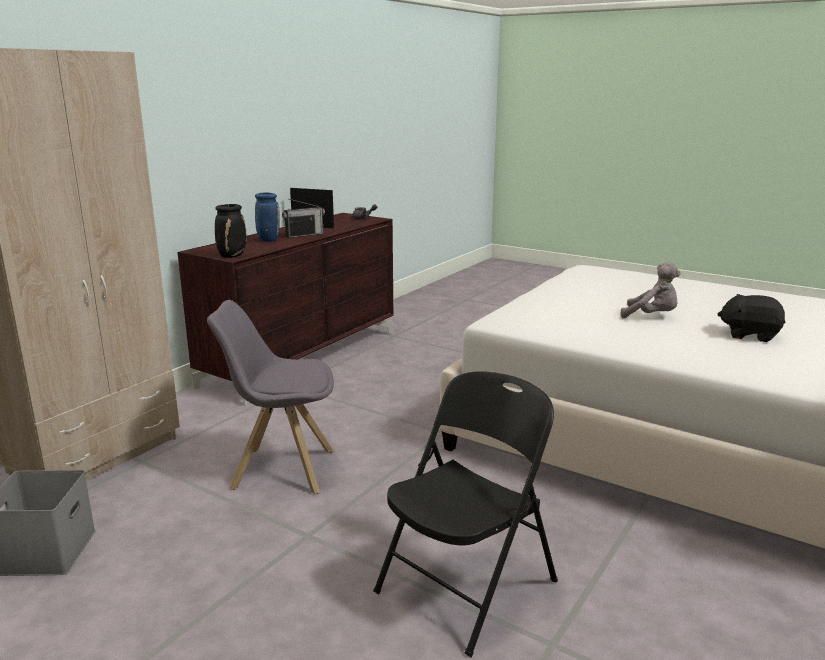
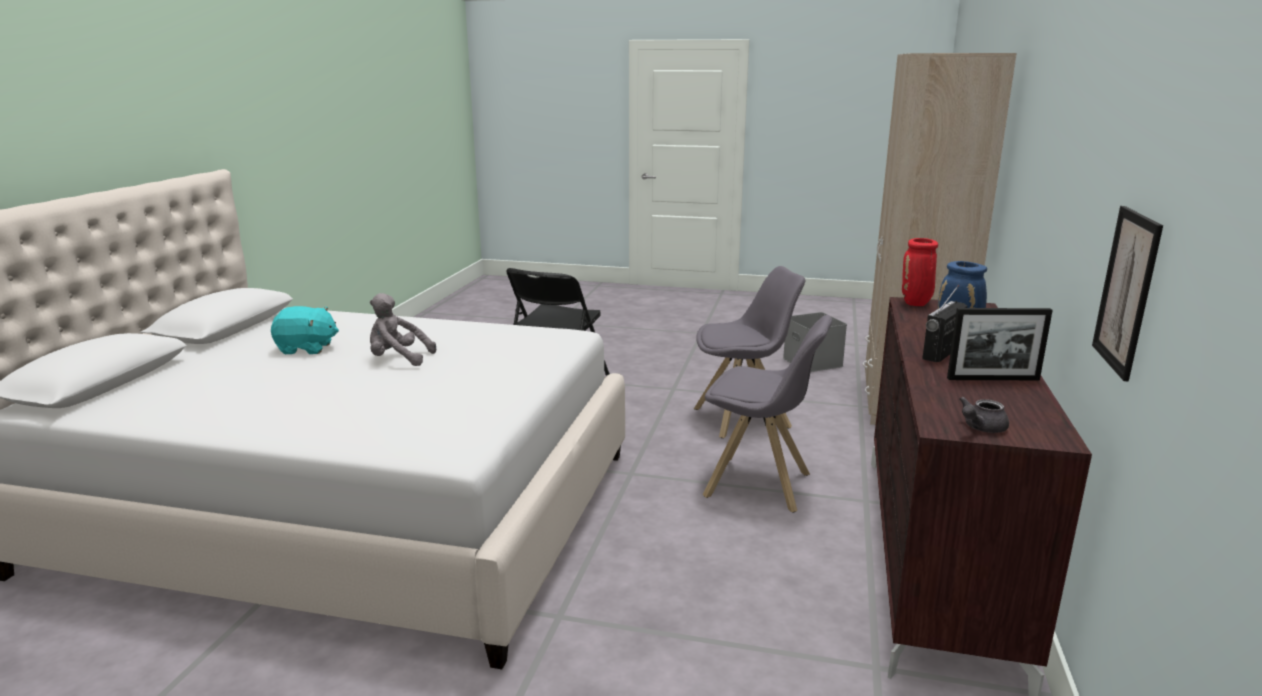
camera: 160 degrees right, 0 degrees up
black vase [215,204,247,258] -> red vase [902,238,938,306]
black plush toy [718,294,786,342] -> turquoise plush toy [271,306,339,354]
none -> grey chair [703,315,832,512]
none -> picture [1092,206,1163,382]

